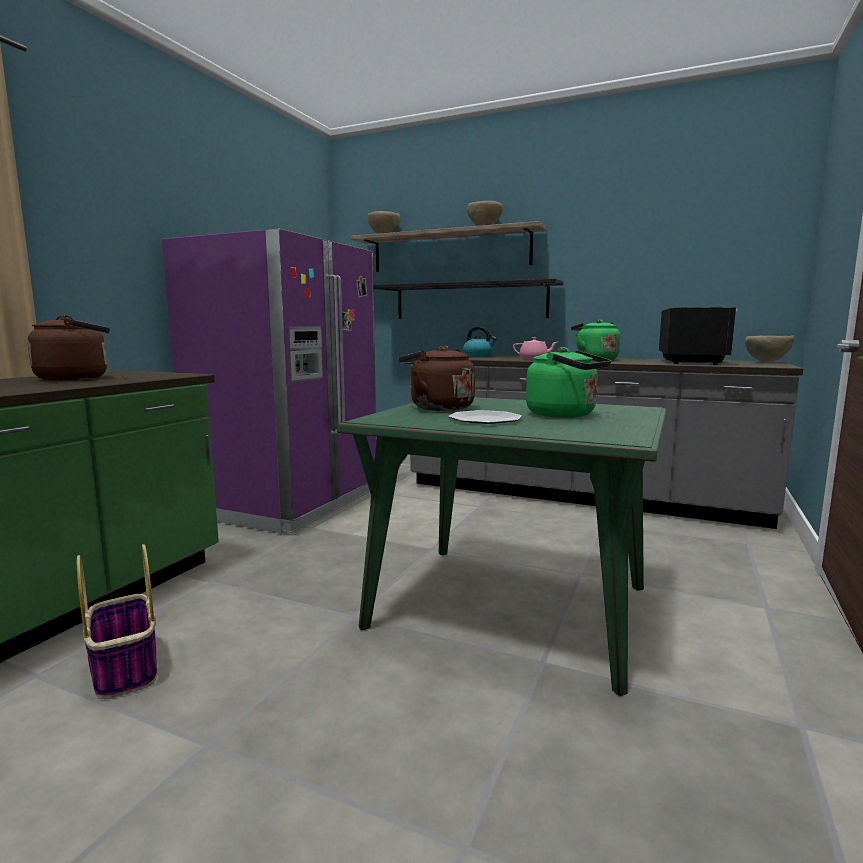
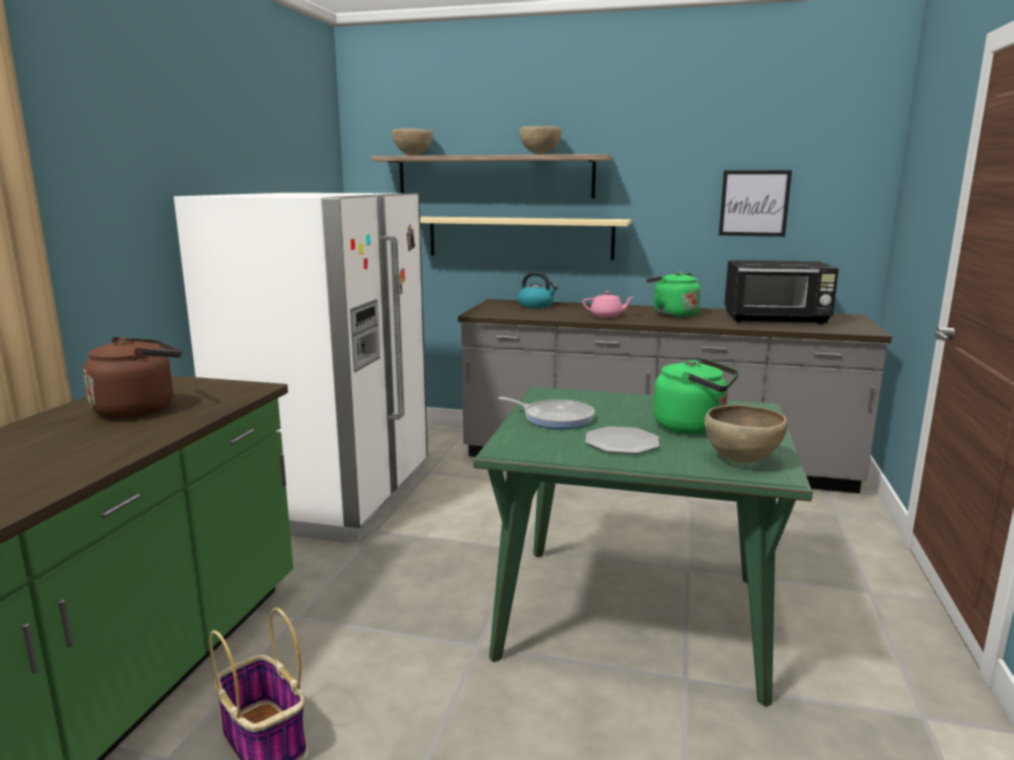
camera: 10 degrees left, 5 degrees up
purple fridge [162,229,376,533] -> white fridge [174,193,428,542]
black shelf [374,278,564,319] -> beige shelf [420,217,631,260]
brown kettle [398,345,475,411] -> frying pan [498,397,595,429]
black microwave [659,307,738,365] -> black microwave turned 90 degrees clockwise [725,260,839,325]
brown bowl [745,335,794,362] -> brown bowl moved to [704,405,788,463]
none -> picture [719,170,792,237]

